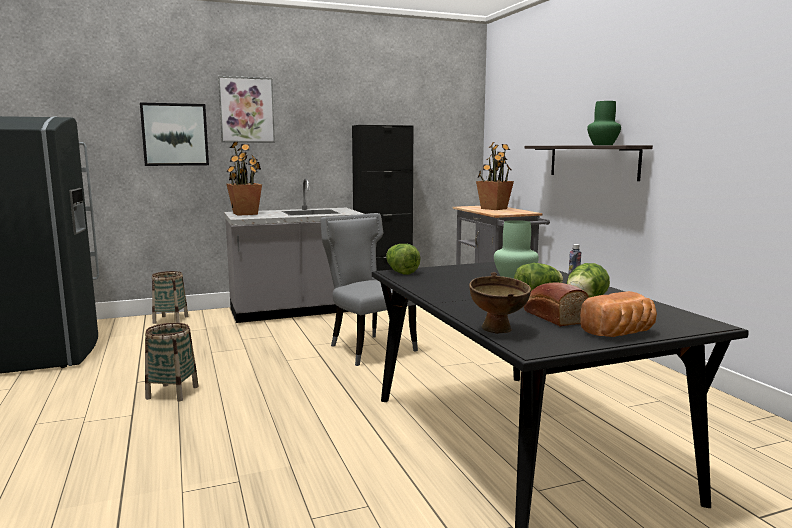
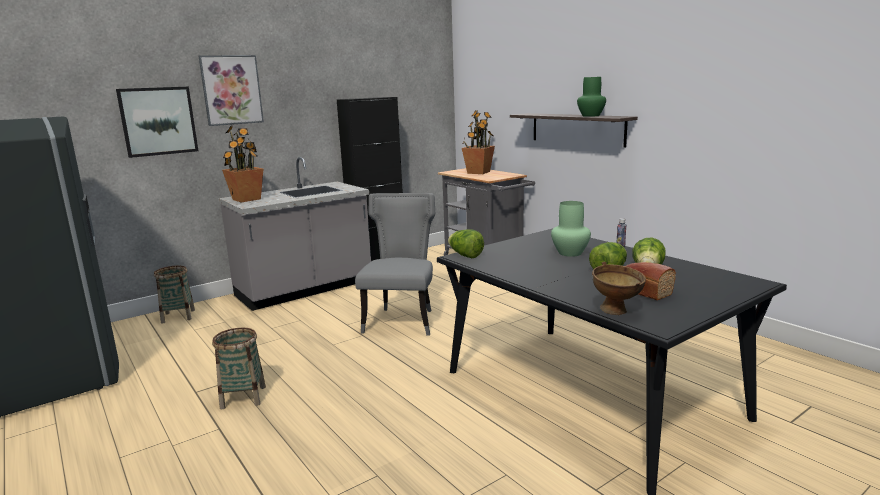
camera: 15 degrees left, 5 degrees up
grey chair [320,213,418,366] -> grey chair turned 60 degrees clockwise [355,193,435,336]
bread [580,291,657,337] -> none

